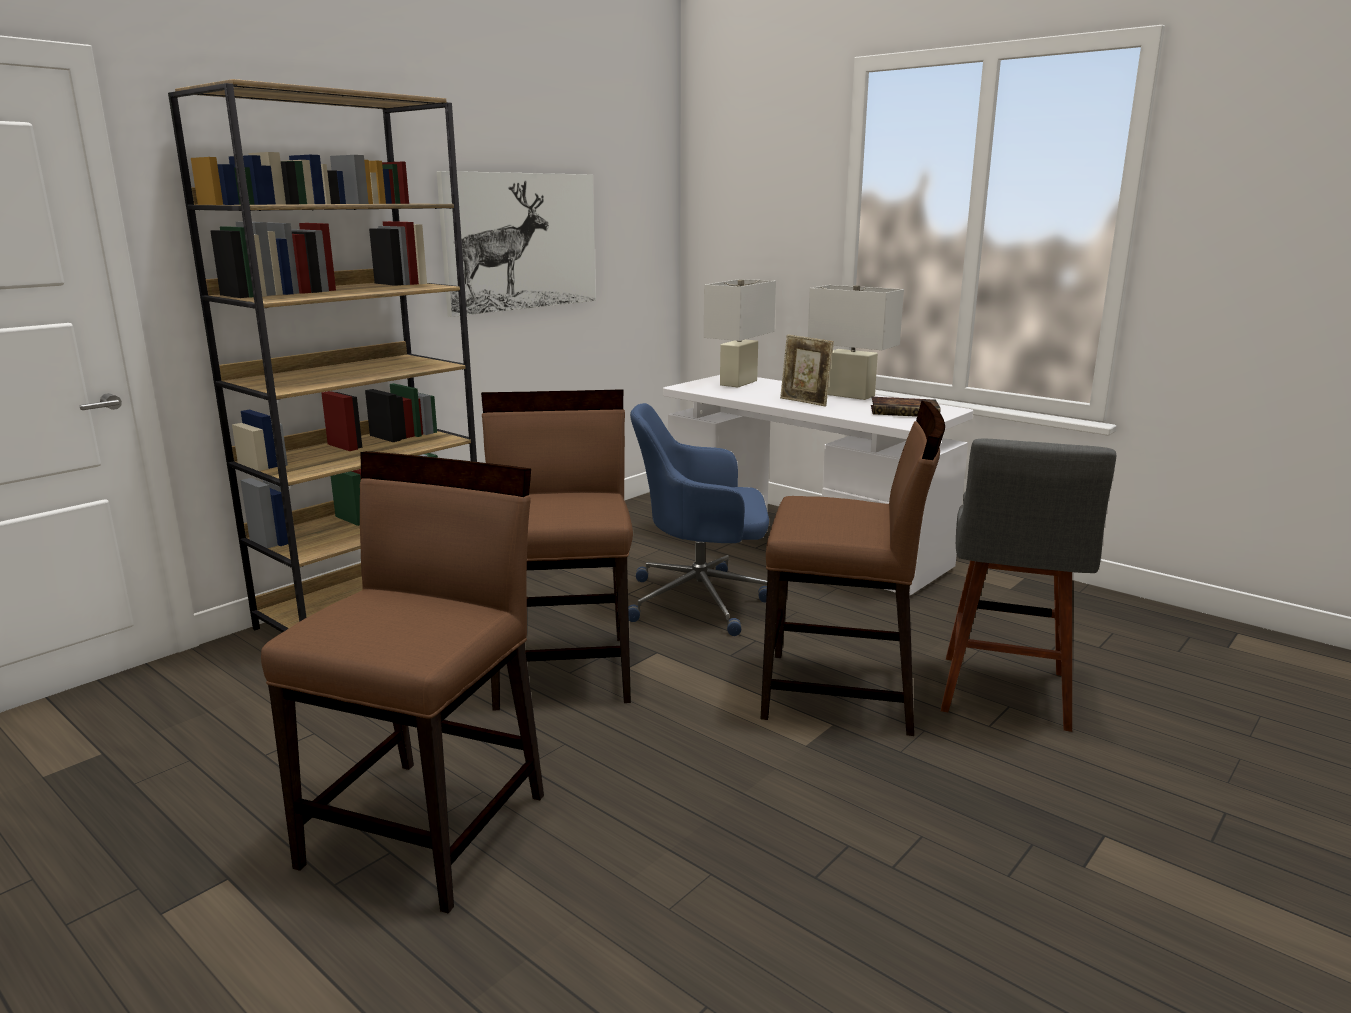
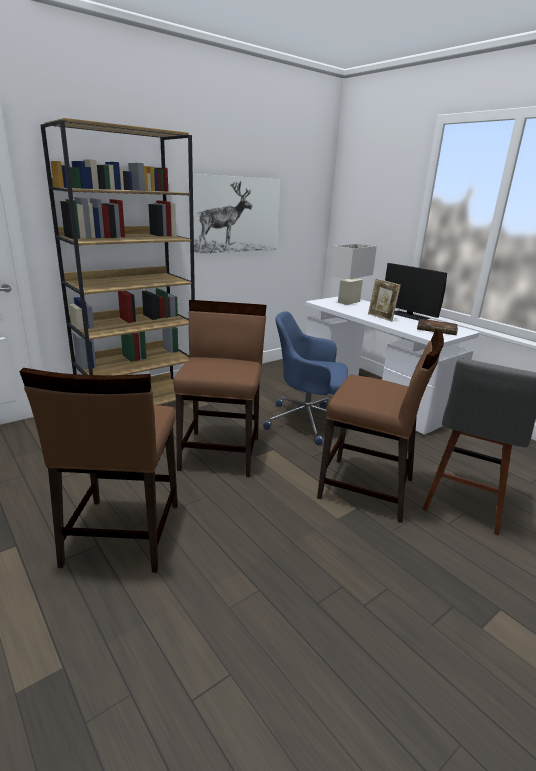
camera: 10 degrees right, 5 degrees up
brown chair [261,451,544,914] -> brown chair turned 150 degrees clockwise [20,368,178,573]
white table lamp [808,285,904,400] -> monitor [385,263,447,321]

